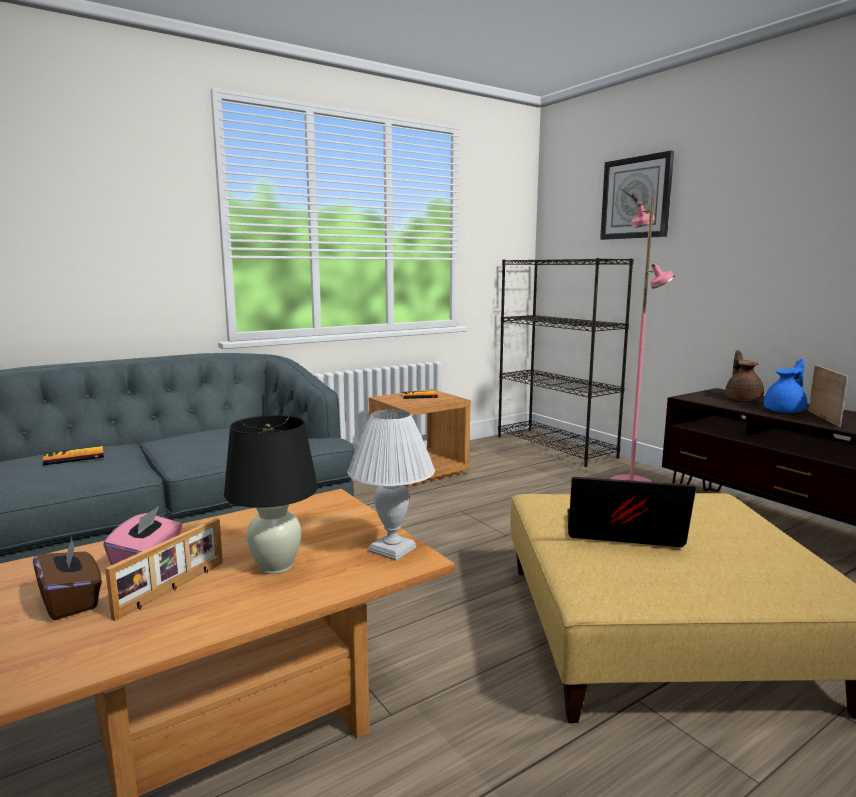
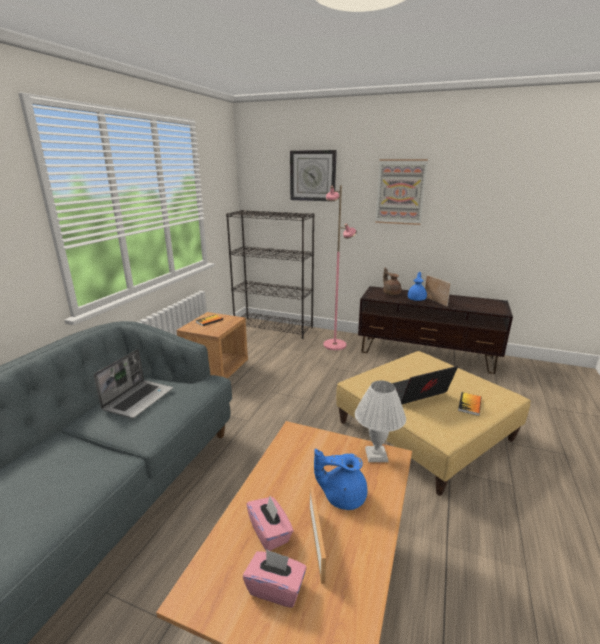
camera: 35 degrees left, 10 degrees up
brown tissue box [33,537,102,620] -> pink tissue box [243,549,306,608]
book [43,445,104,465] -> book moved to [458,392,481,416]
black table lamp [224,415,318,574] -> blue teapot [314,449,367,510]
none -> laptop [94,349,173,418]
none -> picture [375,159,428,225]

